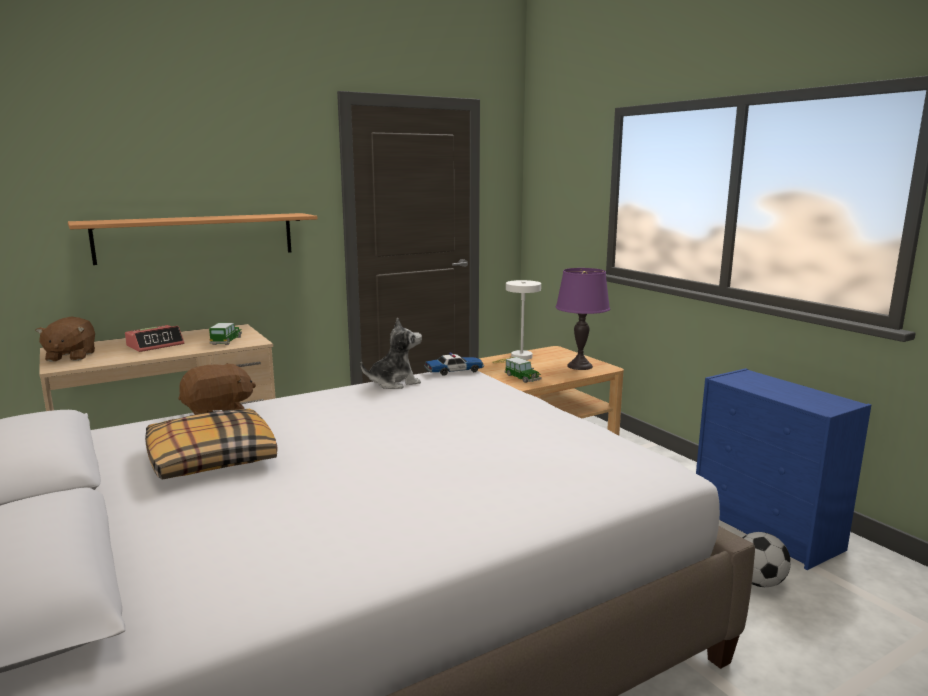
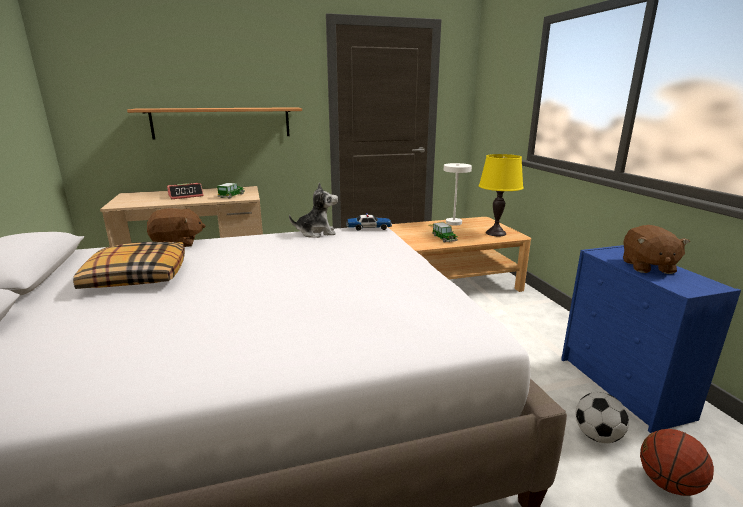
camera: 15 degrees right, 5 degrees up
brown plush toy [35,317,95,362] -> brown plush toy moved to [623,225,690,274]
purple table lamp [556,268,610,370] -> yellow table lamp [479,154,524,236]
none -> basketball [640,429,714,496]

